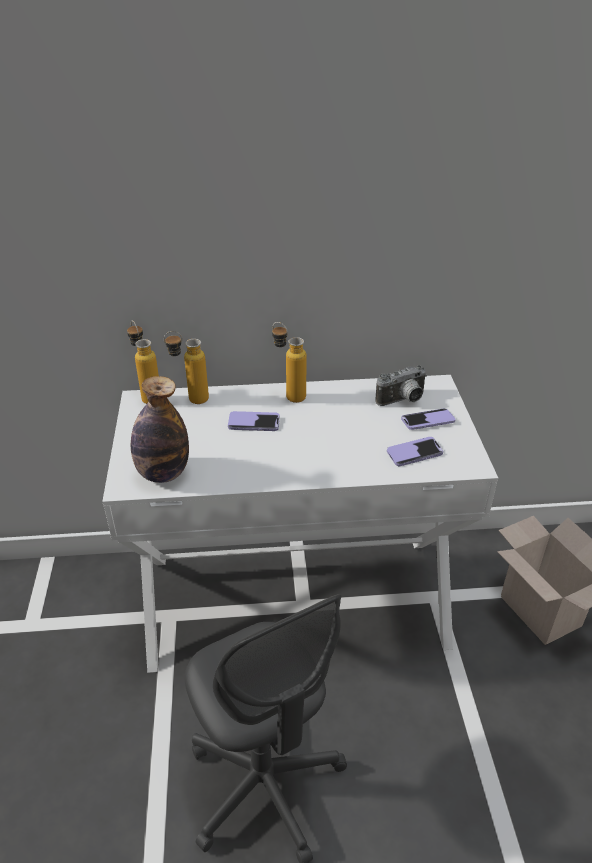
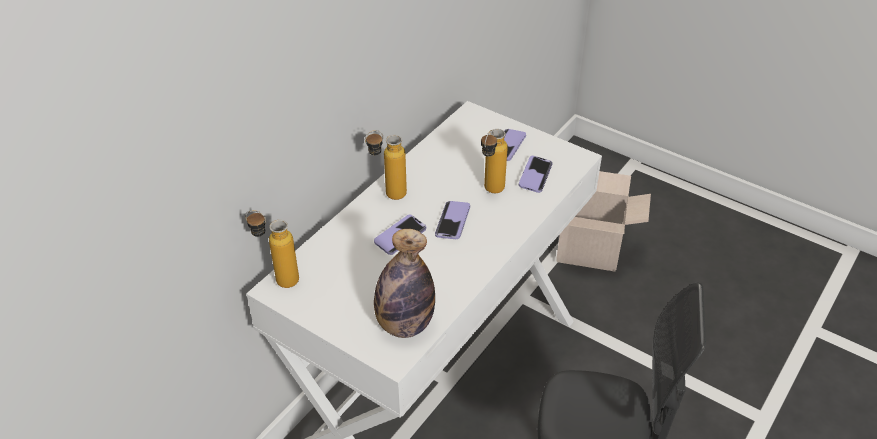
camera: 50 degrees left, 5 degrees up
bottle [164,331,209,404] -> bottle moved to [481,129,508,193]
camera [375,365,427,406] -> none
none -> phone [435,201,470,239]

